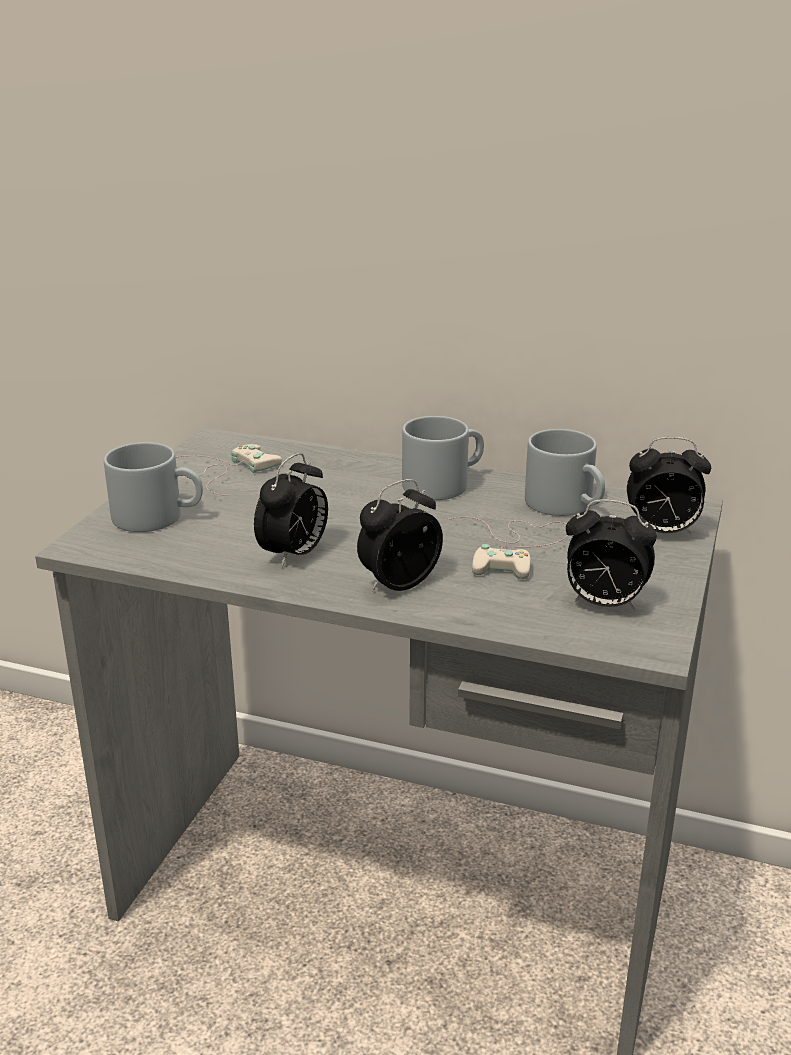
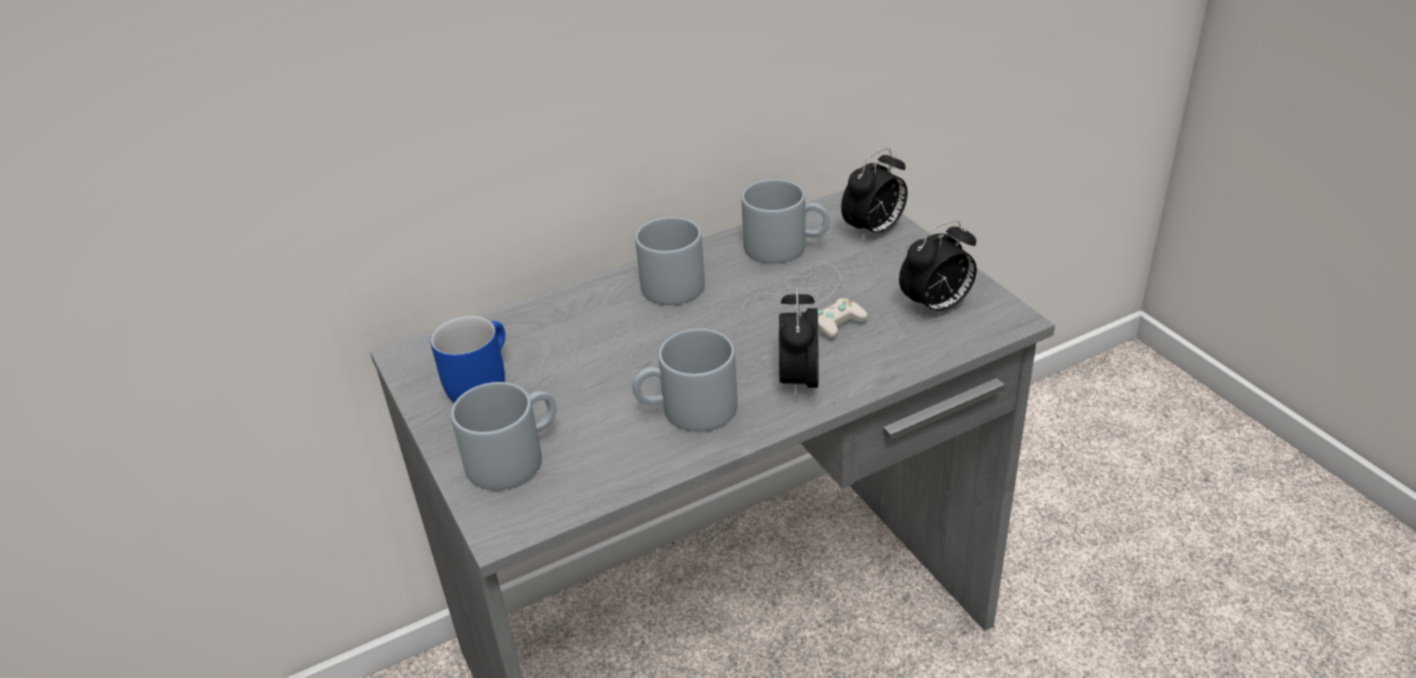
camera: 45 degrees left, 10 degrees up
white game controller [175,444,282,496] -> blue mug [430,316,505,403]
alarm clock [254,453,328,567] -> grey mug [632,329,738,432]

